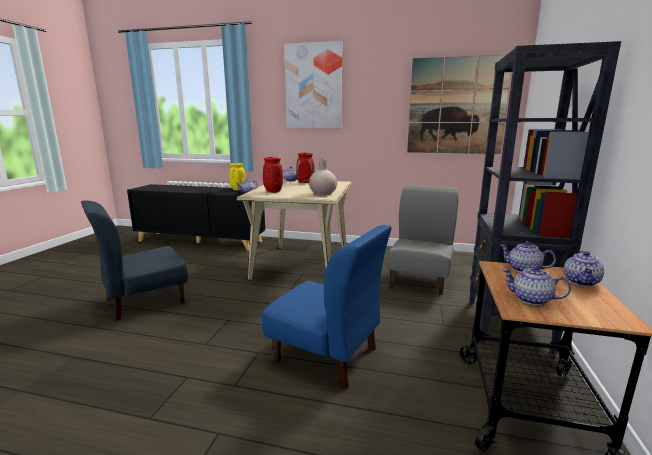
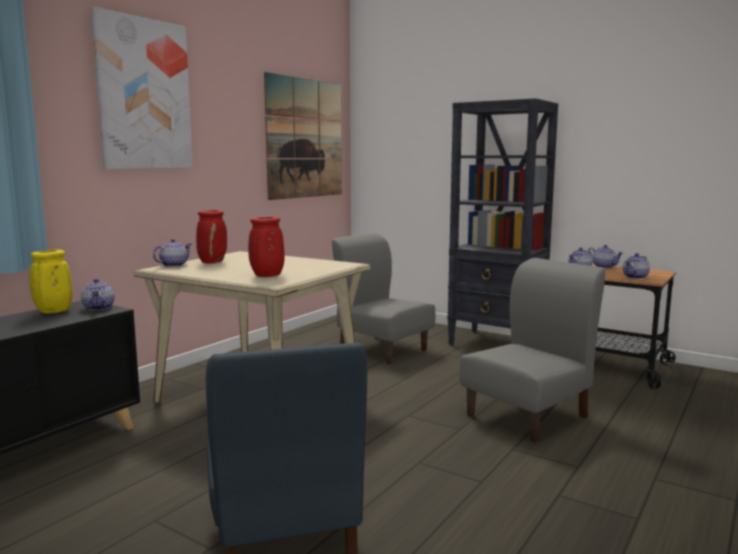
camera: 70 degrees left, 5 degrees down
blue chair [262,225,391,390] -> grey chair [459,258,605,442]
beige vase [309,158,337,195] -> none

